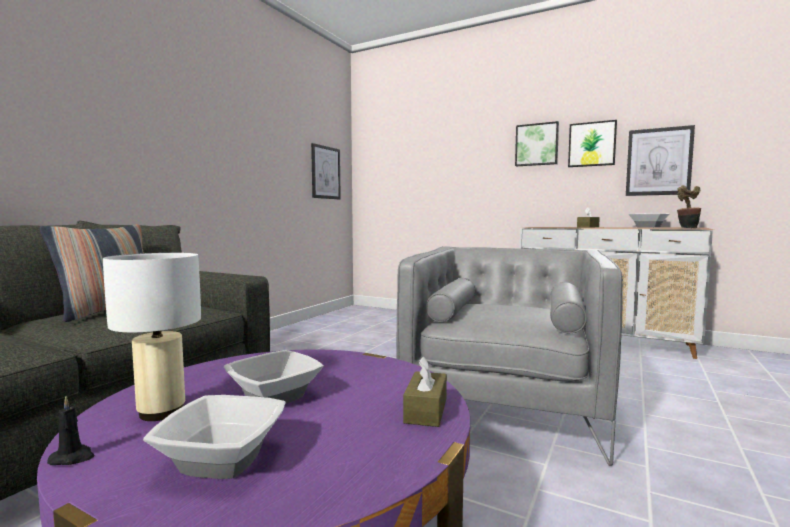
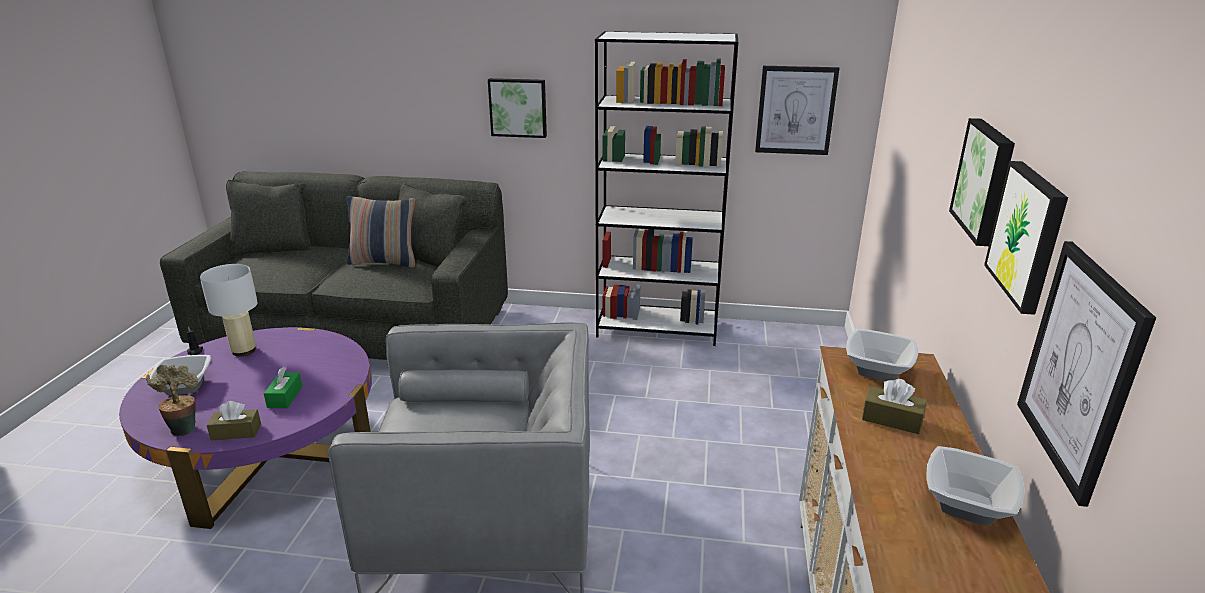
camera: 70 degrees right, 20 degrees up
bowl [224,350,324,404] -> bowl moved to [846,329,918,381]
potted plant [677,185,701,228] -> potted plant moved to [146,364,198,436]
none -> green tissue box [264,367,303,408]
none -> picture [488,78,547,138]
none -> white bookcase [595,31,738,346]

